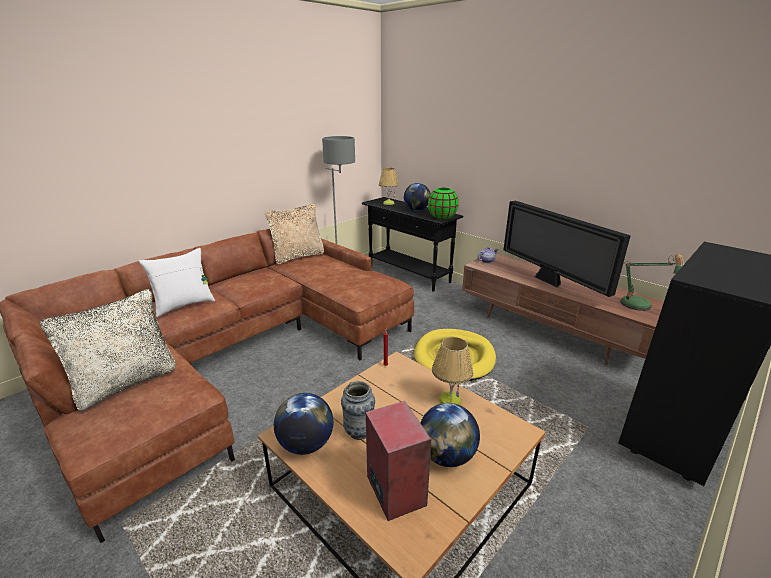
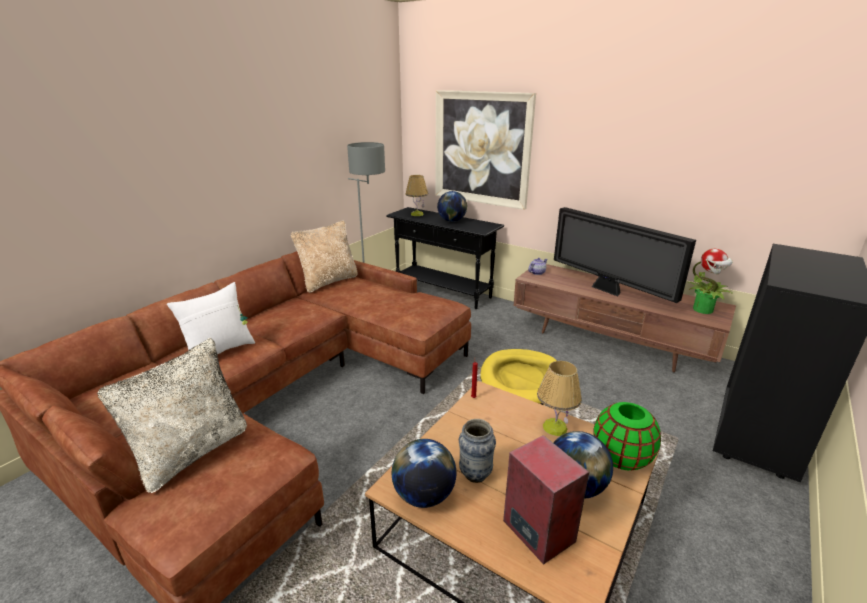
camera: 10 degrees left, 0 degrees up
green vase [428,188,459,219] -> green vase moved to [593,402,661,470]
table lamp [620,254,684,311] -> potted plant [687,249,733,314]
none -> picture [436,90,536,210]

